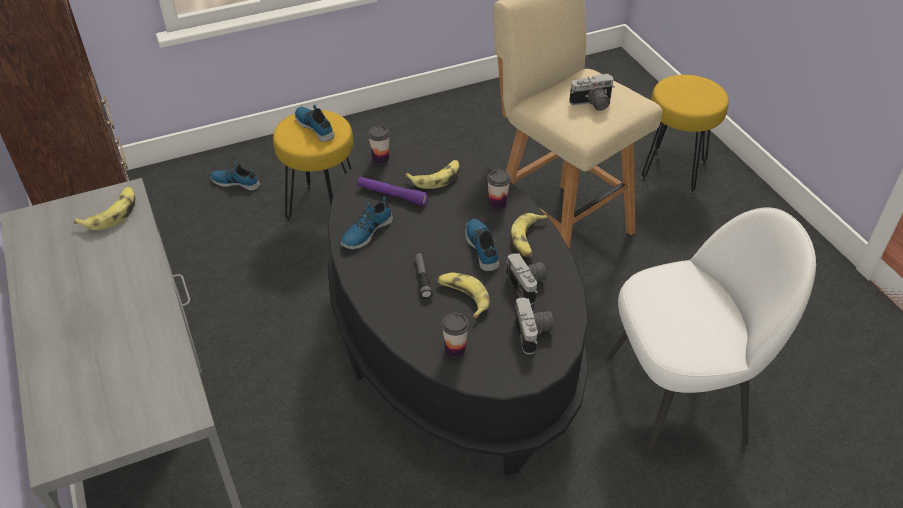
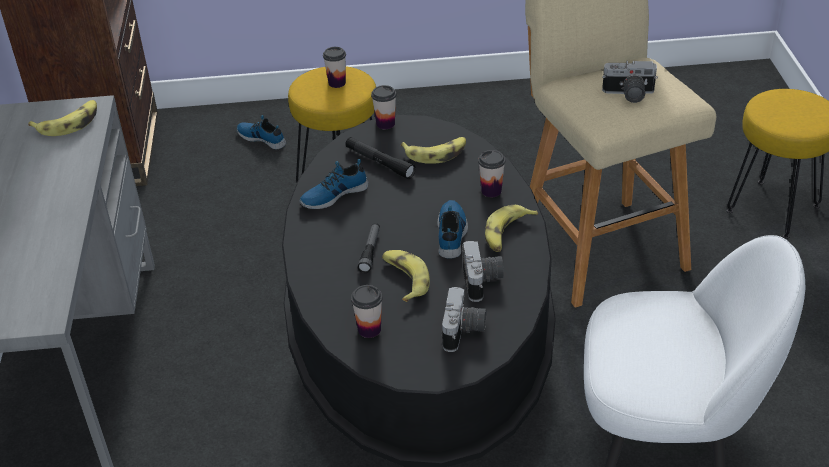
camera: 20 degrees right, 5 degrees down
shoe [295,105,335,142] -> cup [323,47,346,88]
purple flashlight [357,176,428,206] -> black flashlight [345,137,416,179]

